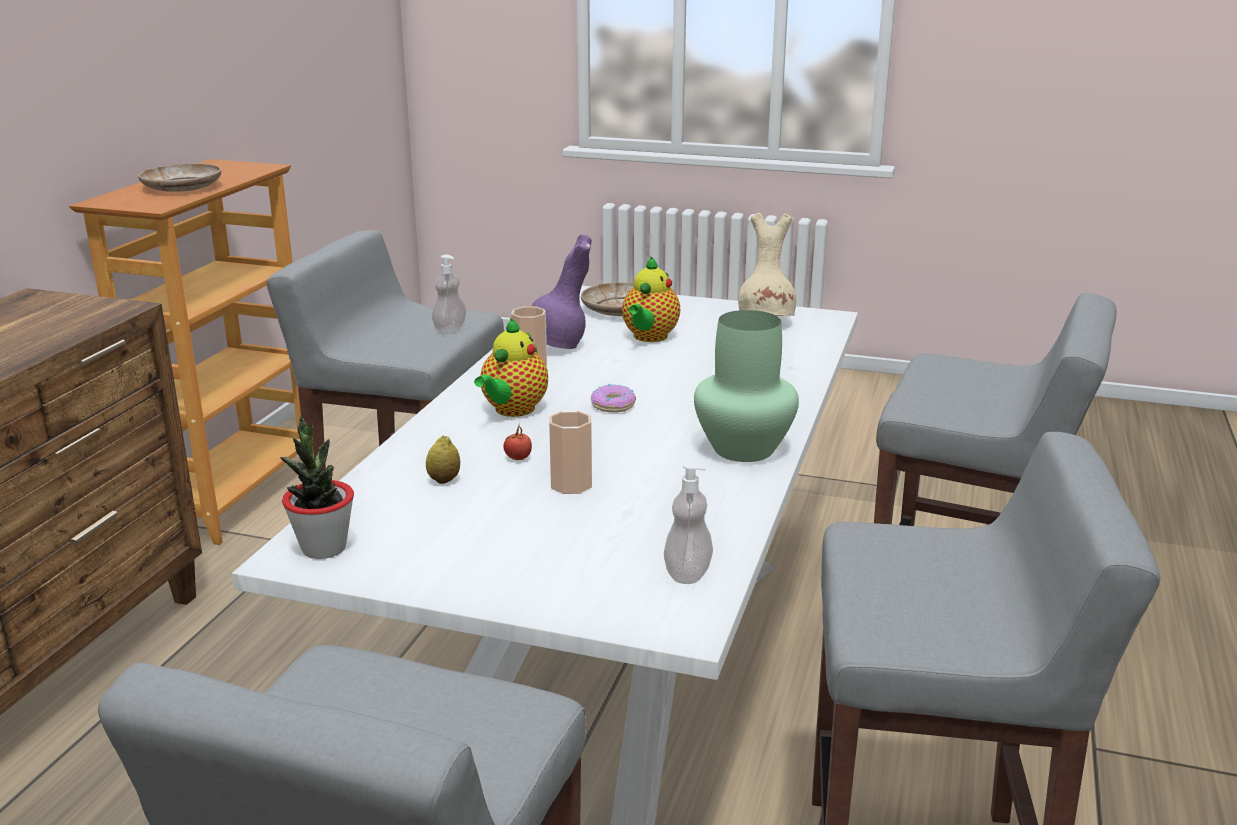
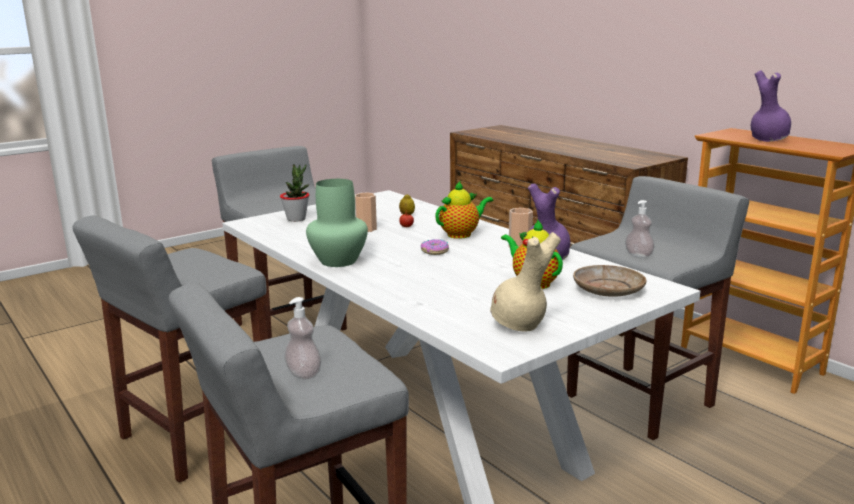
camera: 125 degrees right, 5 degrees down
beige plate [138,164,221,192] -> purple vase [751,70,791,142]
potted plant [280,415,354,559] -> potted plant moved to [280,164,309,222]
teapot [474,318,548,417] -> teapot turned 90 degrees clockwise [435,182,493,239]
soap dispenser [664,461,713,584] -> soap dispenser moved to [284,297,321,379]

